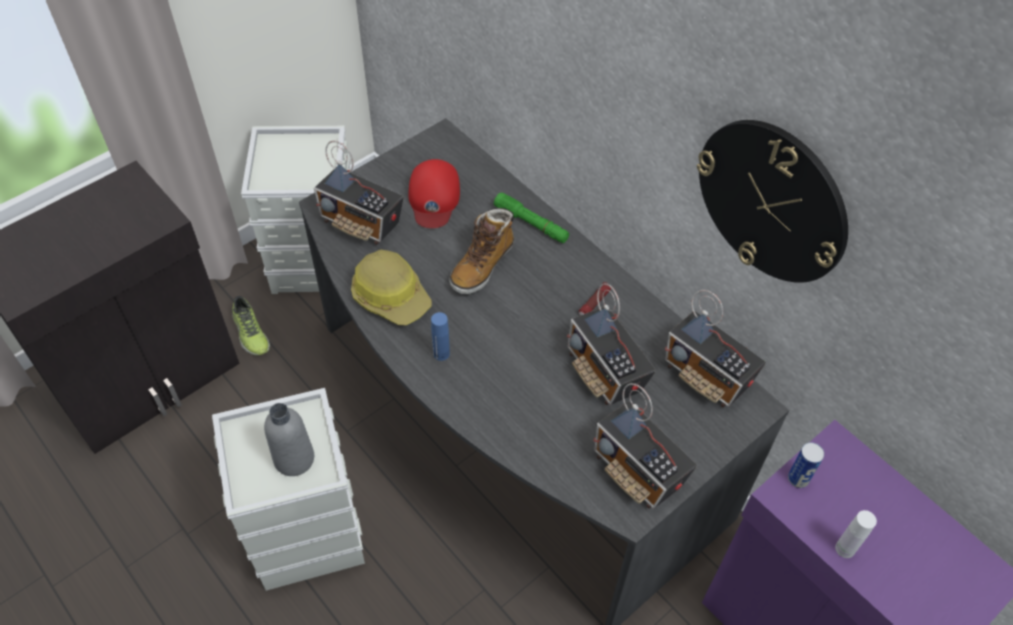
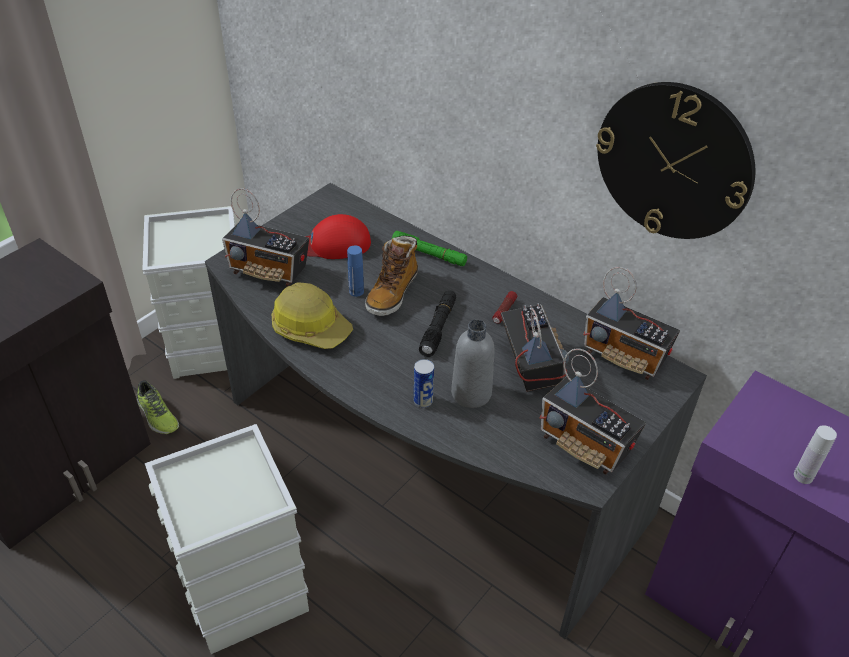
camera: 10 degrees left, 10 degrees down
grey bottle [264,403,314,476] -> grey bottle moved to [451,320,494,408]
red cap [408,159,460,228] -> red cap turned 90 degrees clockwise [305,214,371,259]
blue bottle [431,312,450,361] -> blue bottle moved to [347,246,364,297]
radio [567,283,656,405] -> radio turned 150 degrees counterclockwise [501,303,569,392]
can [788,442,824,488] -> can moved to [414,359,434,408]
none -> black flashlight [419,290,456,357]

